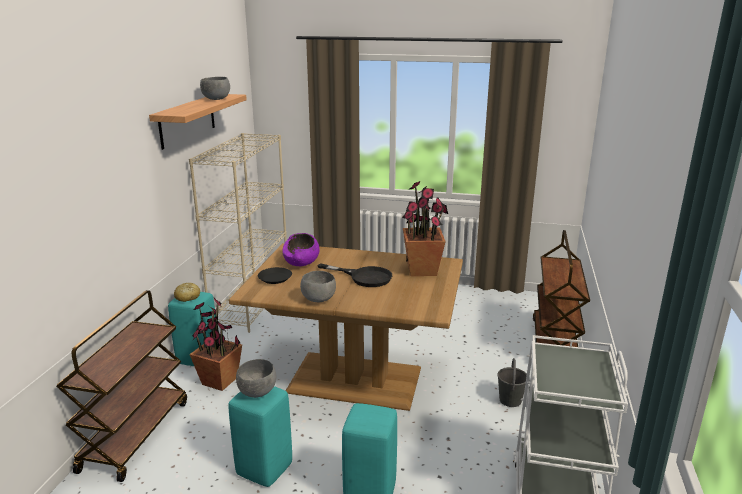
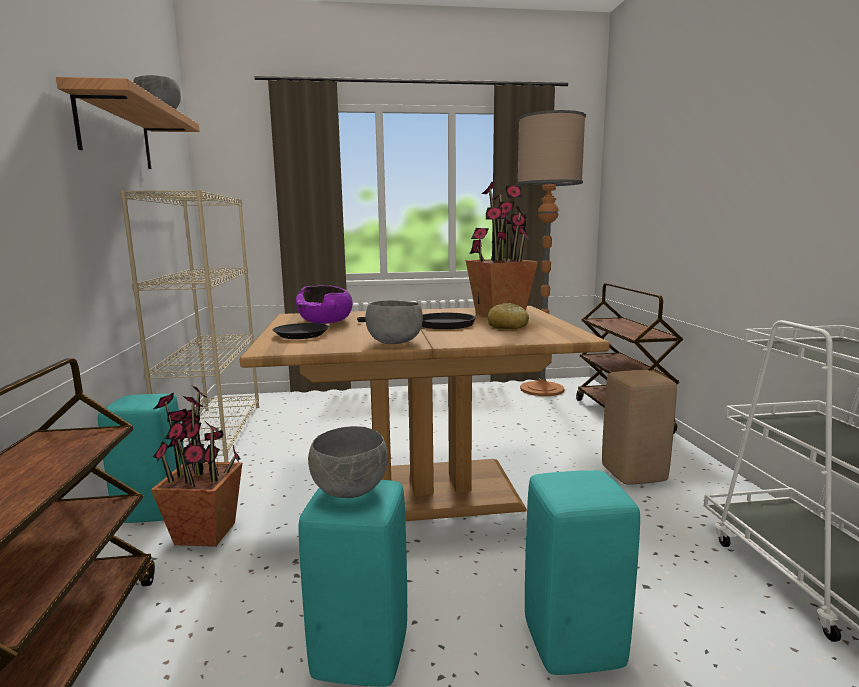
camera: 20 degrees left, 10 degrees down
bread [174,283,200,302] -> bread moved to [488,303,529,329]
grey bucket [497,358,527,407] -> beige stool [602,370,677,485]
none -> floor lamp [517,110,586,396]

